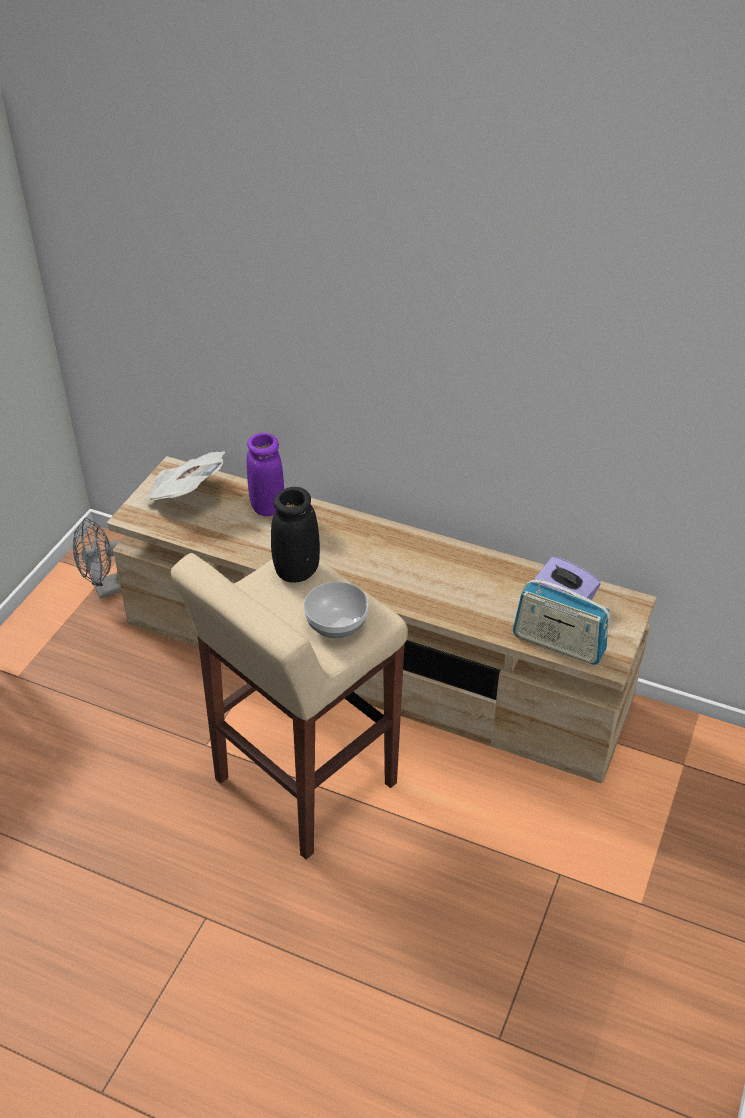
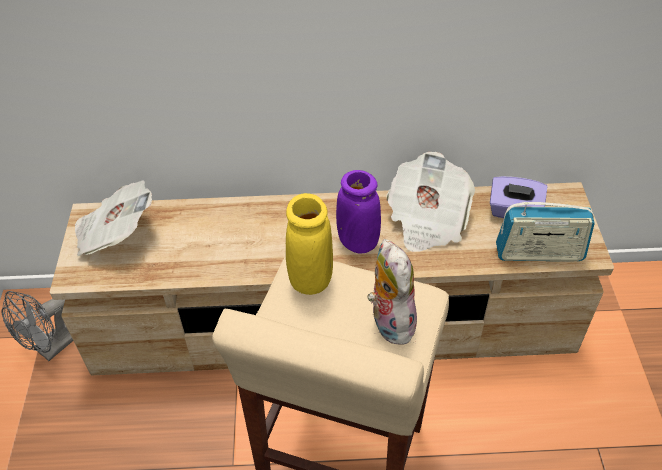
camera: 25 degrees left, 5 degrees up
purple vase [247,433,284,516] -> purple vase moved to [336,170,381,253]
black vase [271,487,320,582] -> yellow vase [286,193,333,295]
bowl [304,582,369,638] -> plush toy [367,239,417,345]
none -> newspaper [386,152,475,252]

